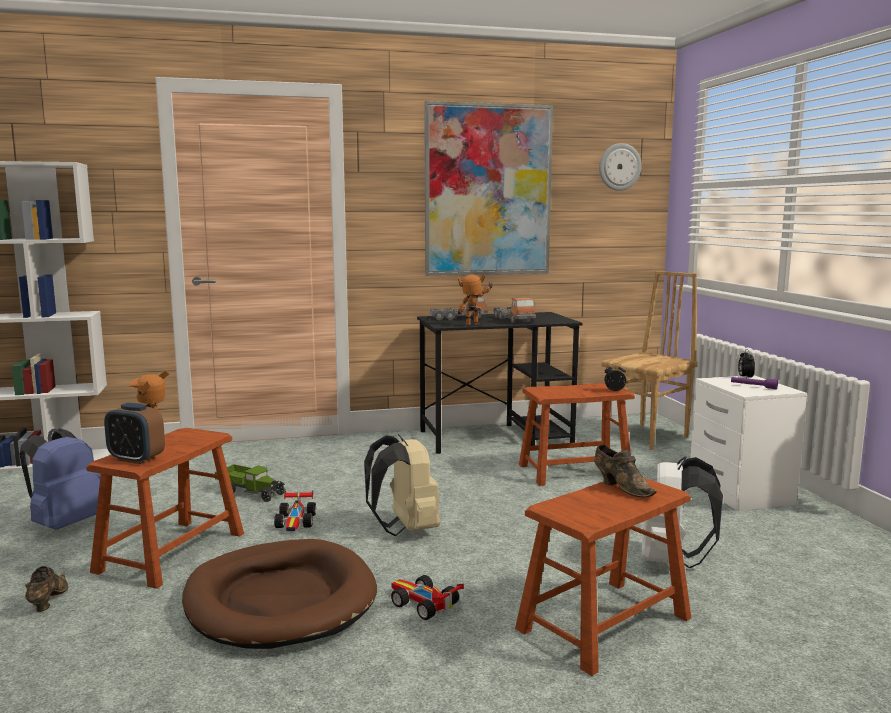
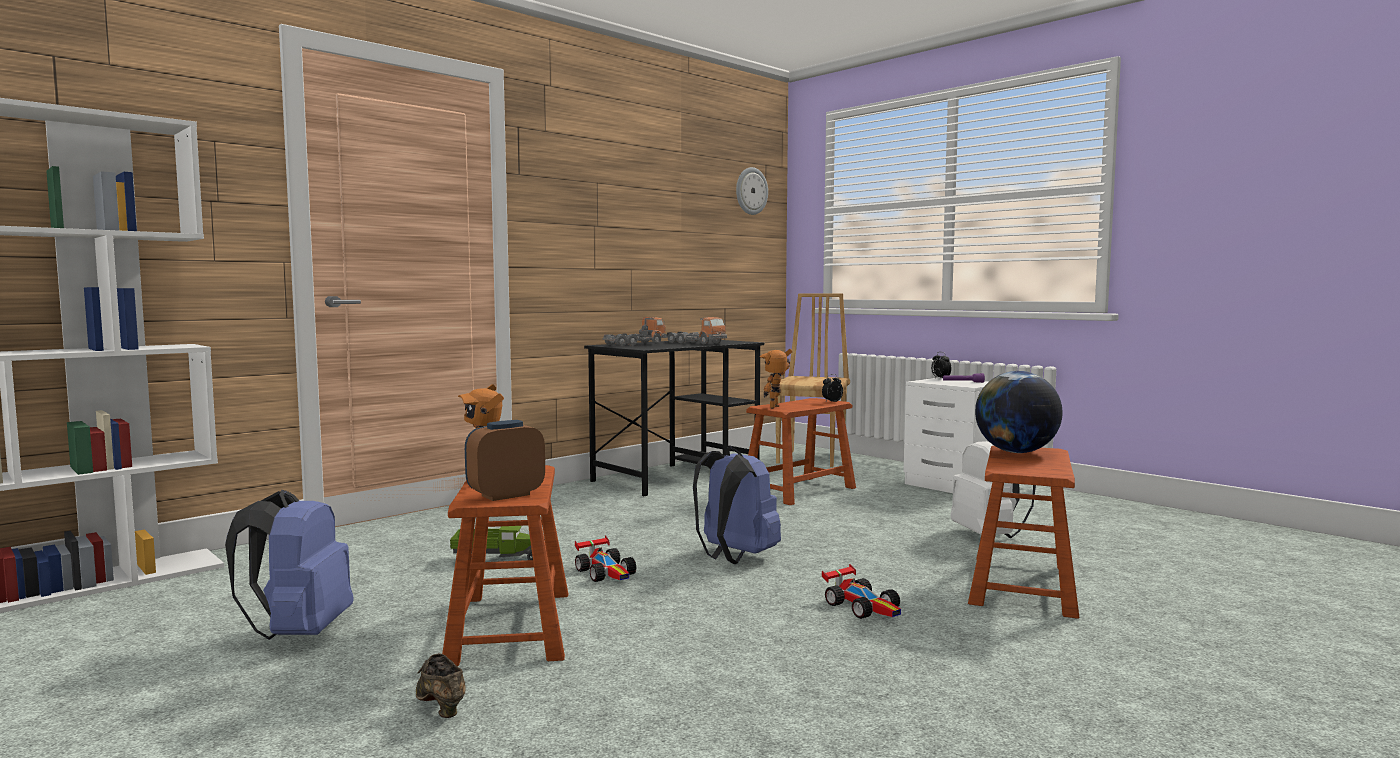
camera: 30 degrees left, 5 degrees down
alarm clock [104,403,165,464] -> alarm clock turned 150 degrees clockwise [465,420,545,501]
brown dog bed [182,539,377,649] -> none
beige backpack [364,434,440,536] -> blue backpack [693,446,781,564]
toy car [391,575,464,620] -> toy car turned 135 degrees counterclockwise [822,564,901,619]
picture [424,101,553,276] -> none
toy robot [458,274,493,326] -> toy robot moved to [760,349,793,409]
brown shoe [594,444,657,498] -> globe [975,371,1062,453]

